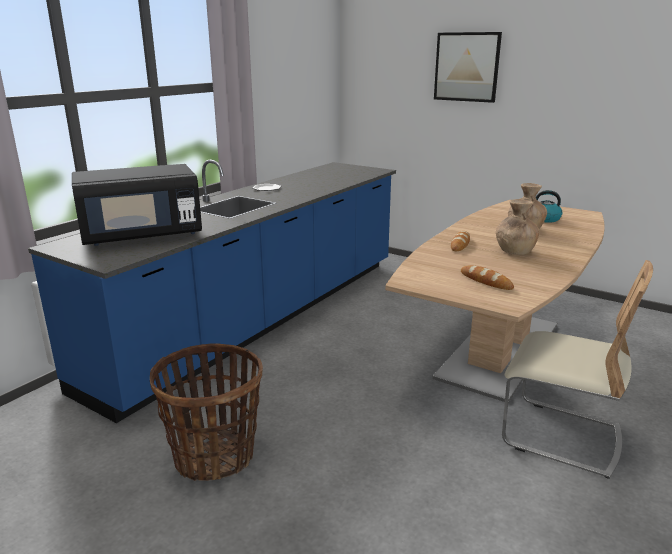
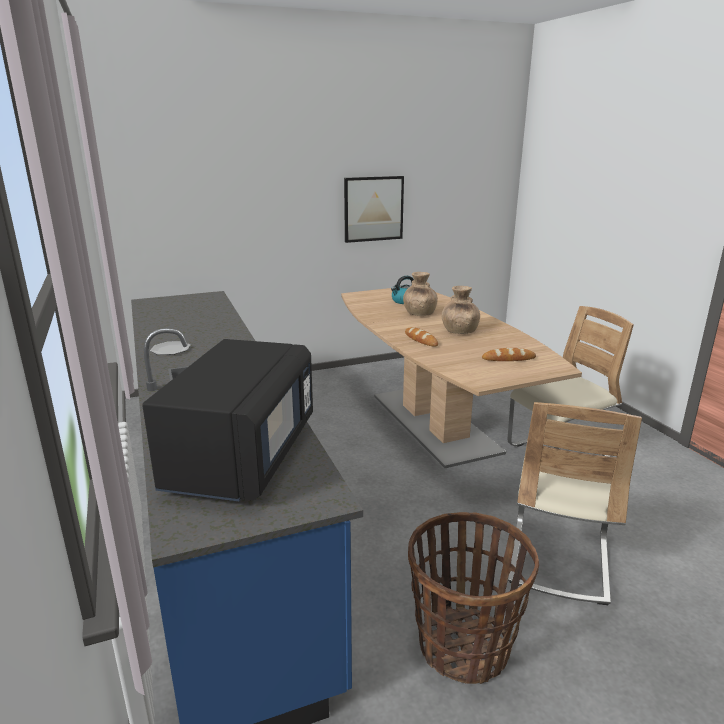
camera: 55 degrees left, 0 degrees up
picture [434,32,502,103] -> picture moved to [344,176,404,243]
none -> beige chair [508,402,642,605]

